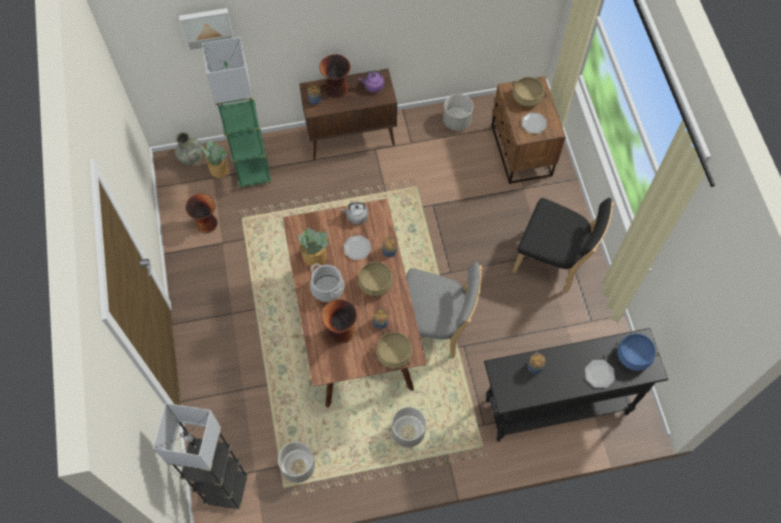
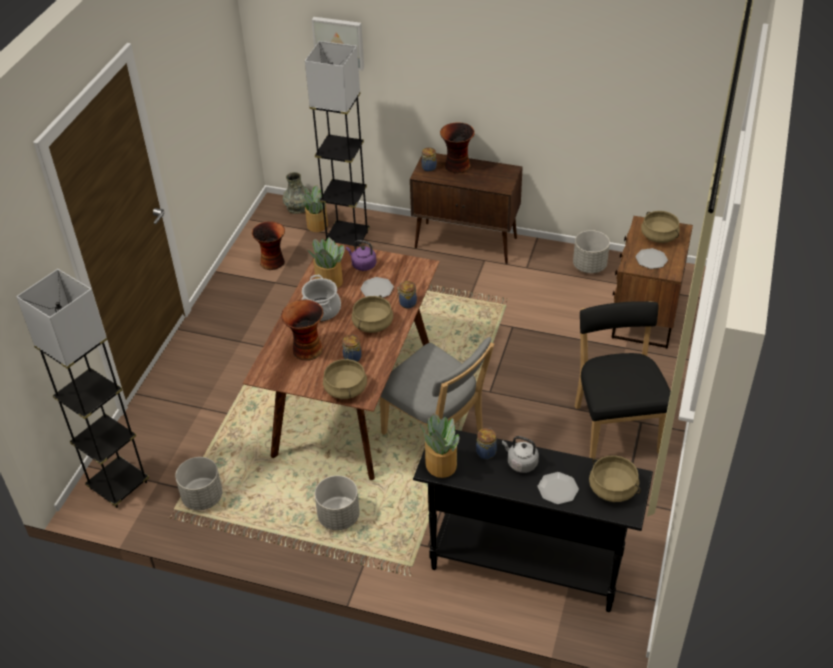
camera: 30 degrees right, 20 degrees down
green floor lamp [202,37,271,188] -> black floor lamp [305,41,370,247]
grey kettle [340,202,368,225] -> grey kettle moved to [502,436,539,473]
purple kettle [358,70,384,93] -> purple kettle moved to [346,240,376,271]
black chair [512,198,614,292] -> black chair turned 150 degrees counterclockwise [574,301,671,459]
blue cooking pot [615,333,660,371] -> beige cooking pot [589,455,641,502]
none -> potted plant [420,414,460,478]

